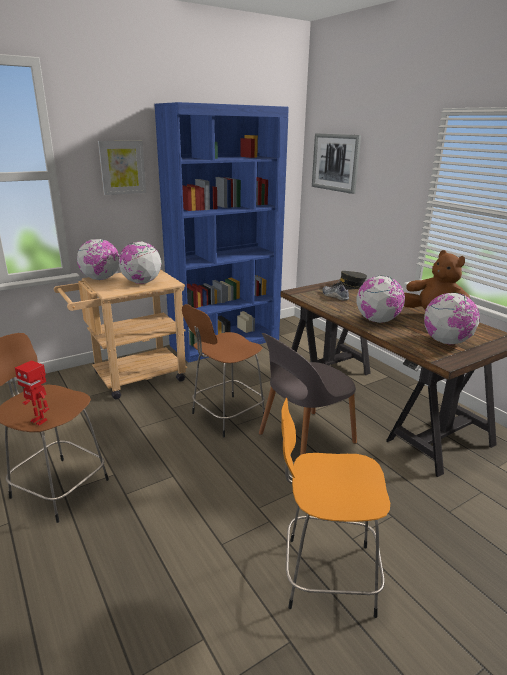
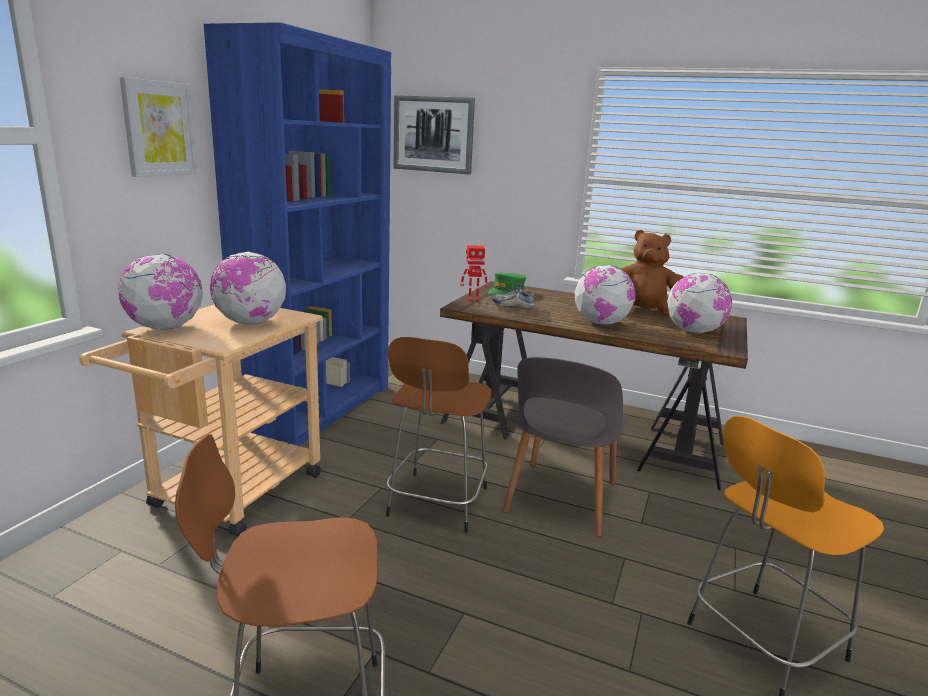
camera: 35 degrees left, 5 degrees down
toy robot [15,360,49,426] -> toy robot moved to [460,245,488,301]
grey cap [333,271,367,290] -> green cap [488,273,526,295]

